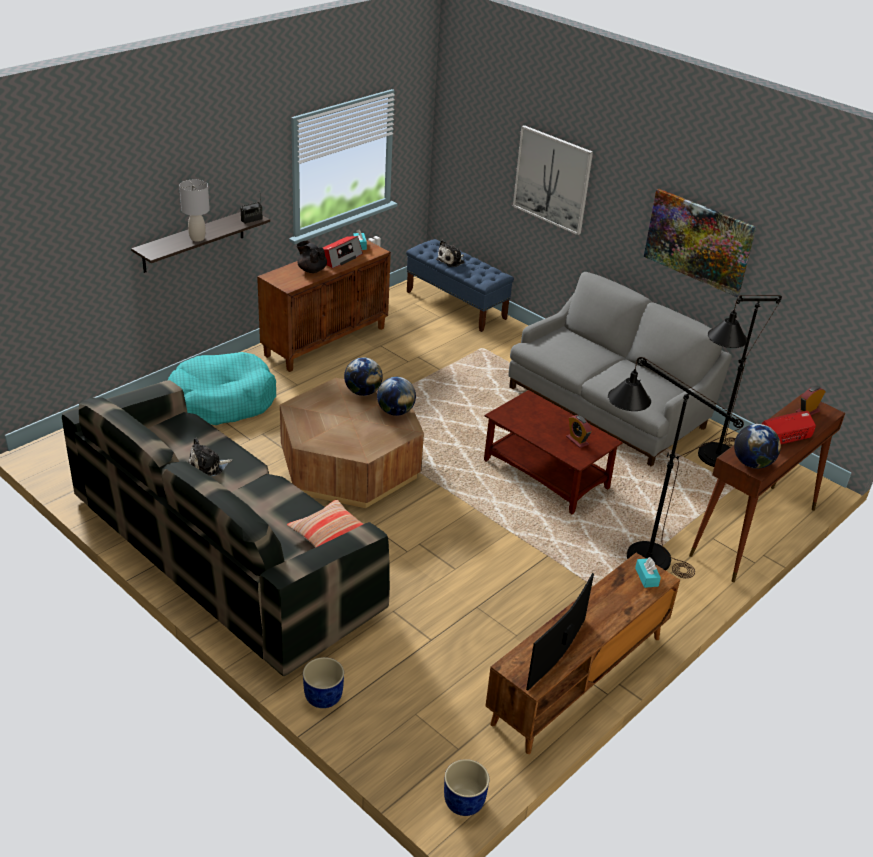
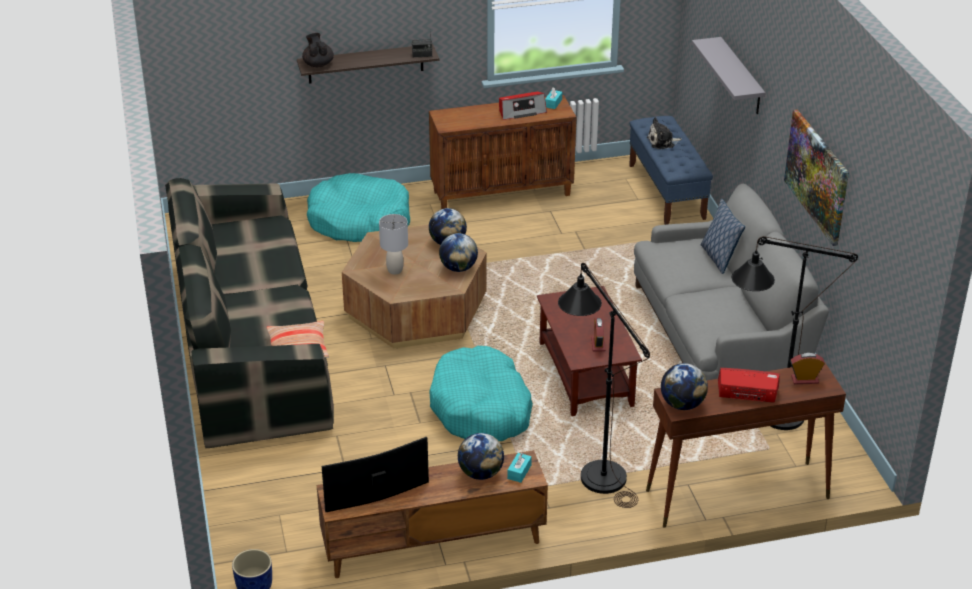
camera: 35 degrees right, 0 degrees up
grey table lamp [179,180,210,242] -> grey table lamp moved to [379,214,408,274]
plush toy [188,438,232,477] -> none
black teapot [297,241,327,273] -> black teapot moved to [302,33,334,67]
blue planter [303,657,344,708] -> none
picture [513,125,593,235] -> grey shelf [692,37,765,114]
none -> turquoise dog bed [429,346,533,441]
none -> globe [458,433,504,480]
none -> pillow [701,199,745,274]

